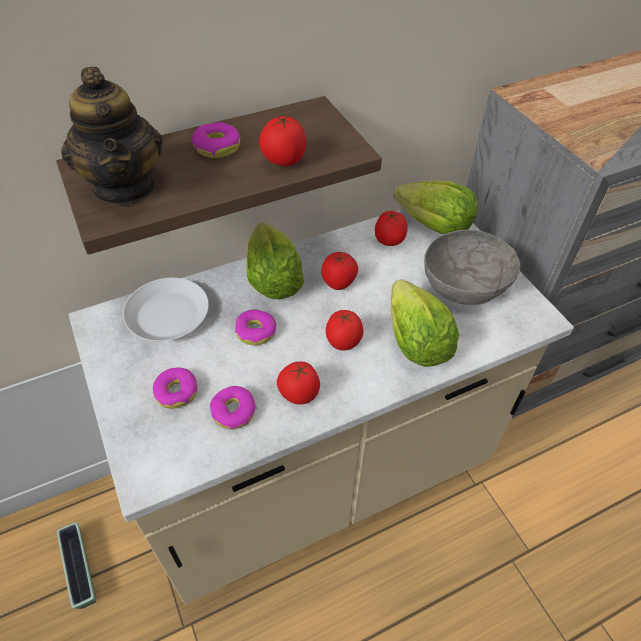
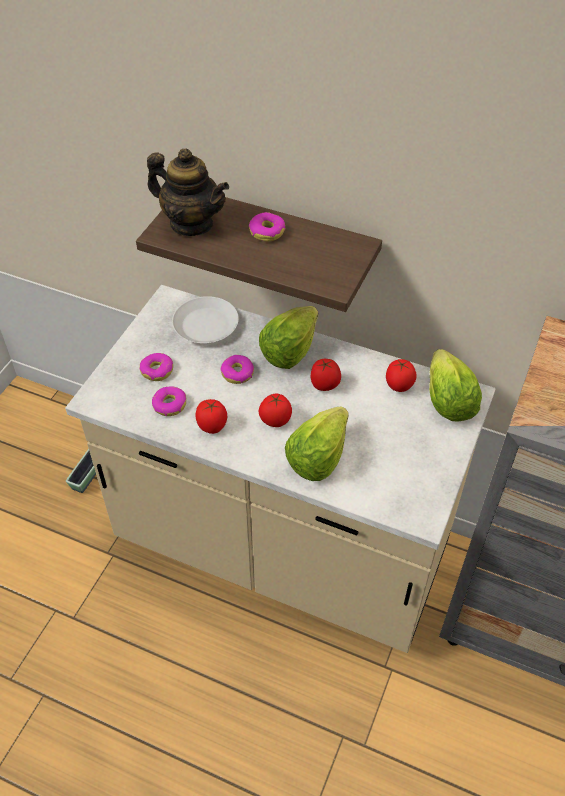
camera: 50 degrees right, 0 degrees up
teapot [61,67,163,205] -> teapot turned 90 degrees counterclockwise [147,148,229,236]
tomato [259,116,306,166] -> none
grey bowl [424,230,520,305] -> none

